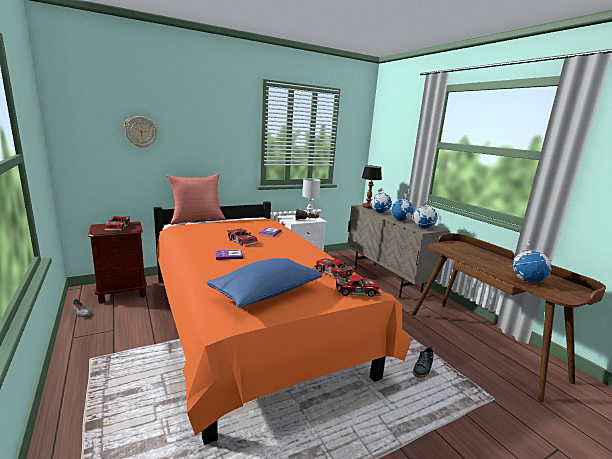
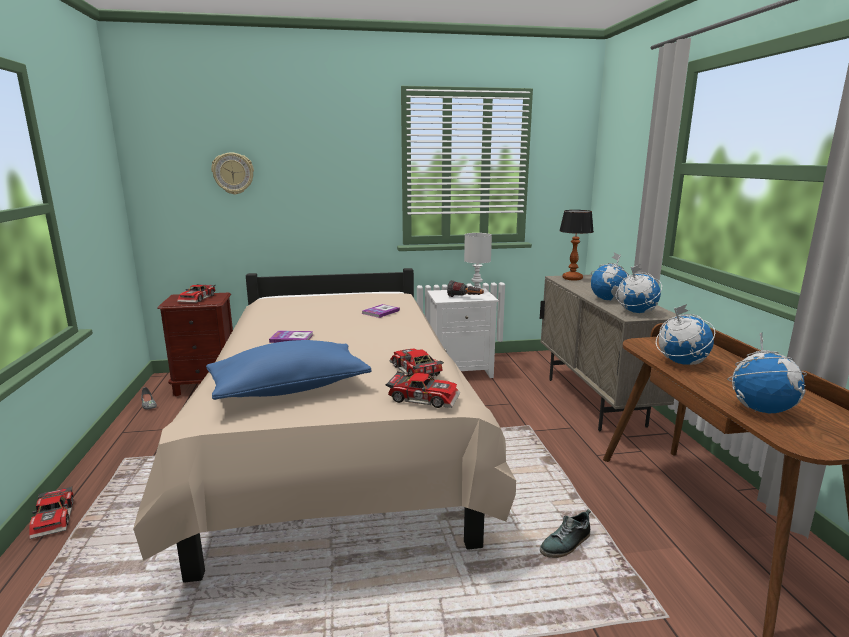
camera: 20 degrees right, 0 degrees up
orange bed [153,201,410,445] -> beige bed [133,268,516,583]
red pillow [167,174,226,225] -> none
toy car [227,228,259,246] -> toy car moved to [29,486,74,539]
globe [370,188,393,213] -> globe moved to [656,304,715,365]

